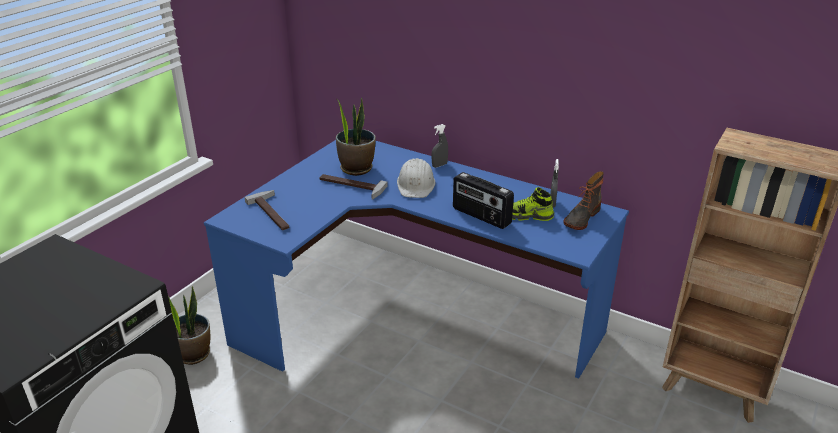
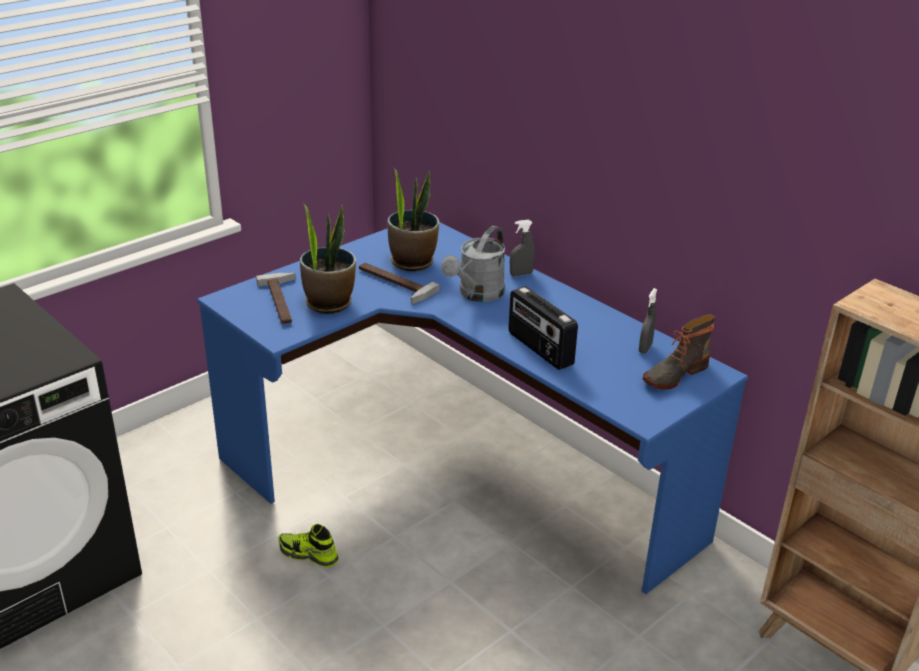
camera: 15 degrees right, 0 degrees up
potted plant [168,286,211,365] -> potted plant moved to [300,204,356,314]
white hard hat [397,158,435,198] -> grey watering can [441,226,505,302]
shoe [512,187,554,221] -> shoe moved to [279,524,339,567]

